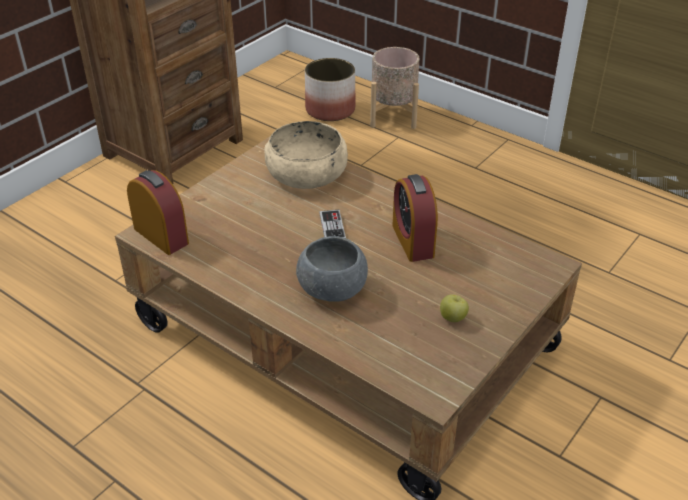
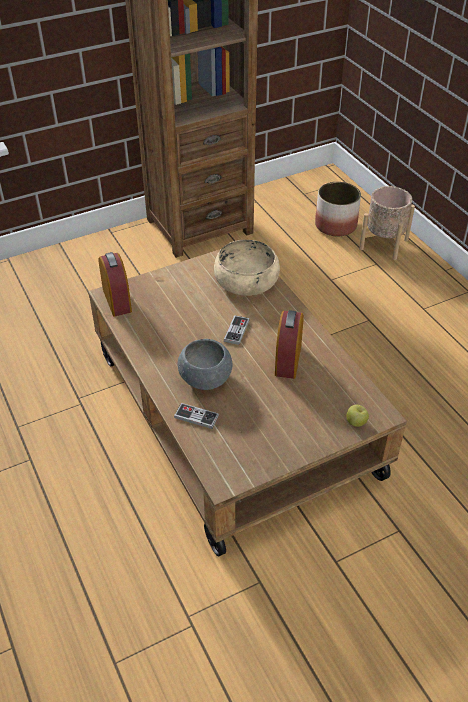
camera: 25 degrees right, 5 degrees up
apple [440,294,469,322] -> apple moved to [346,405,369,427]
none -> game controller [174,403,219,429]

